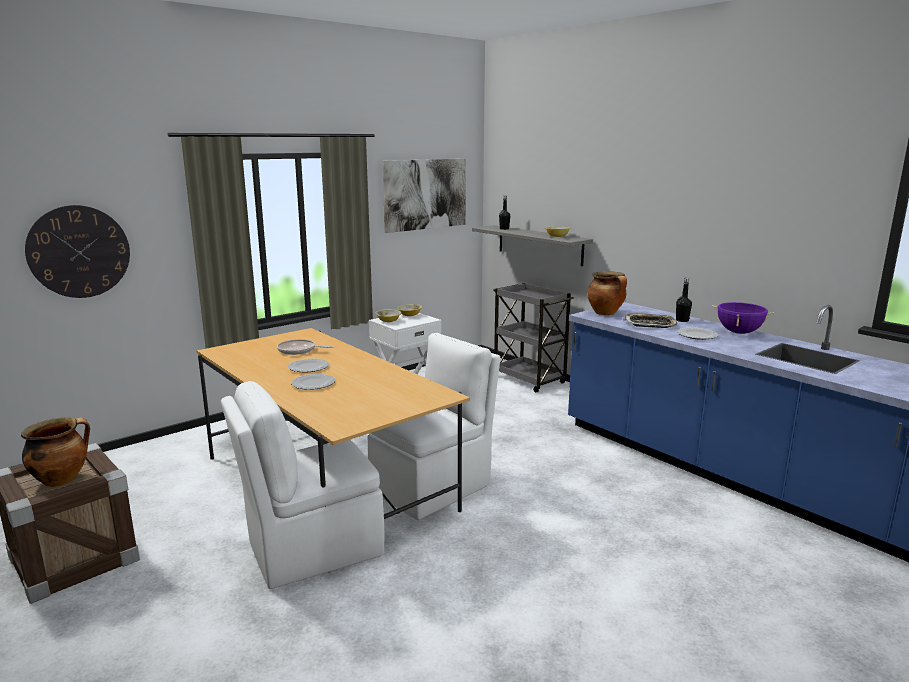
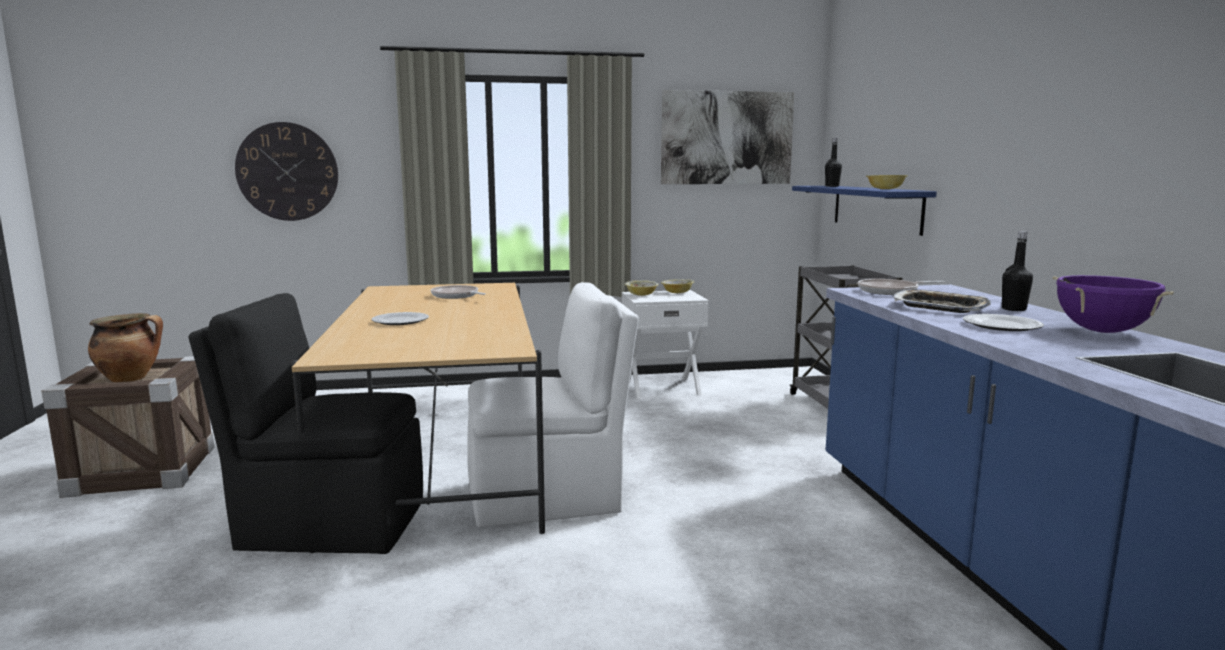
camera: 30 degrees right, 5 degrees down
white chair [221,381,384,589] -> black chair [189,293,423,554]
plate [288,358,329,373] -> none
grey shelf [472,225,593,266] -> blue shelf [792,186,937,236]
cooking pot [587,271,627,315] -> frying pan [858,279,945,295]

